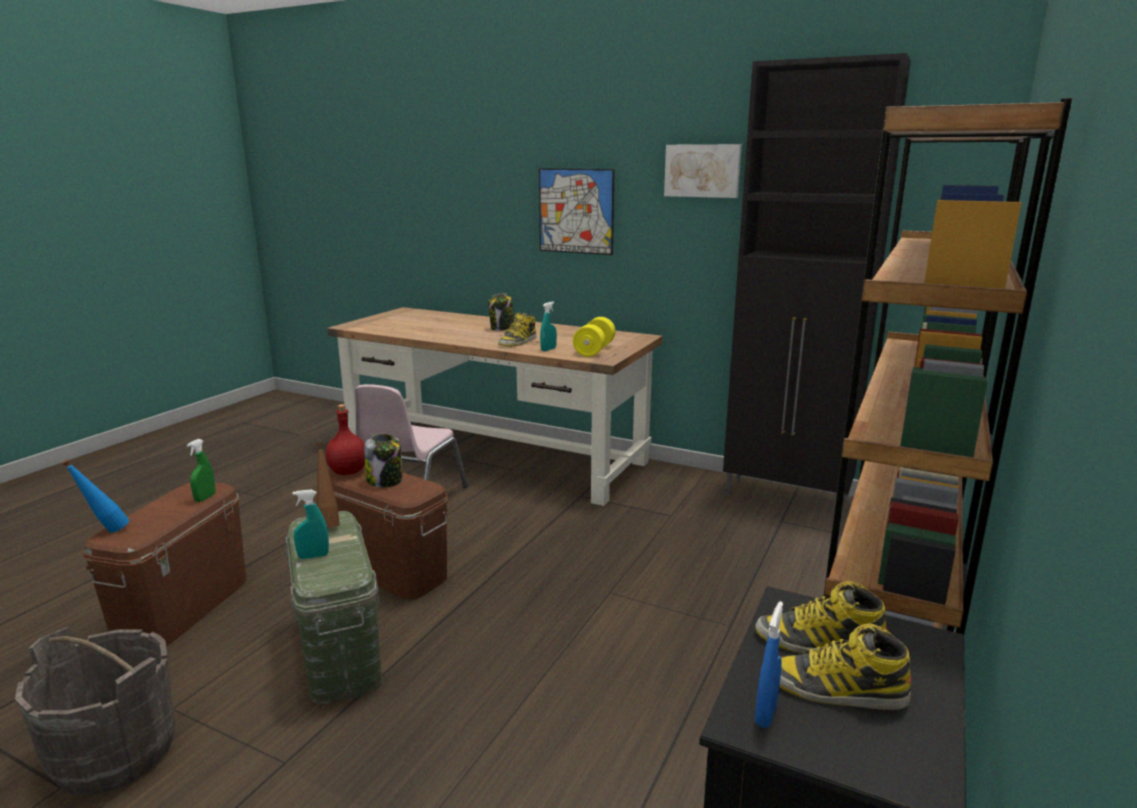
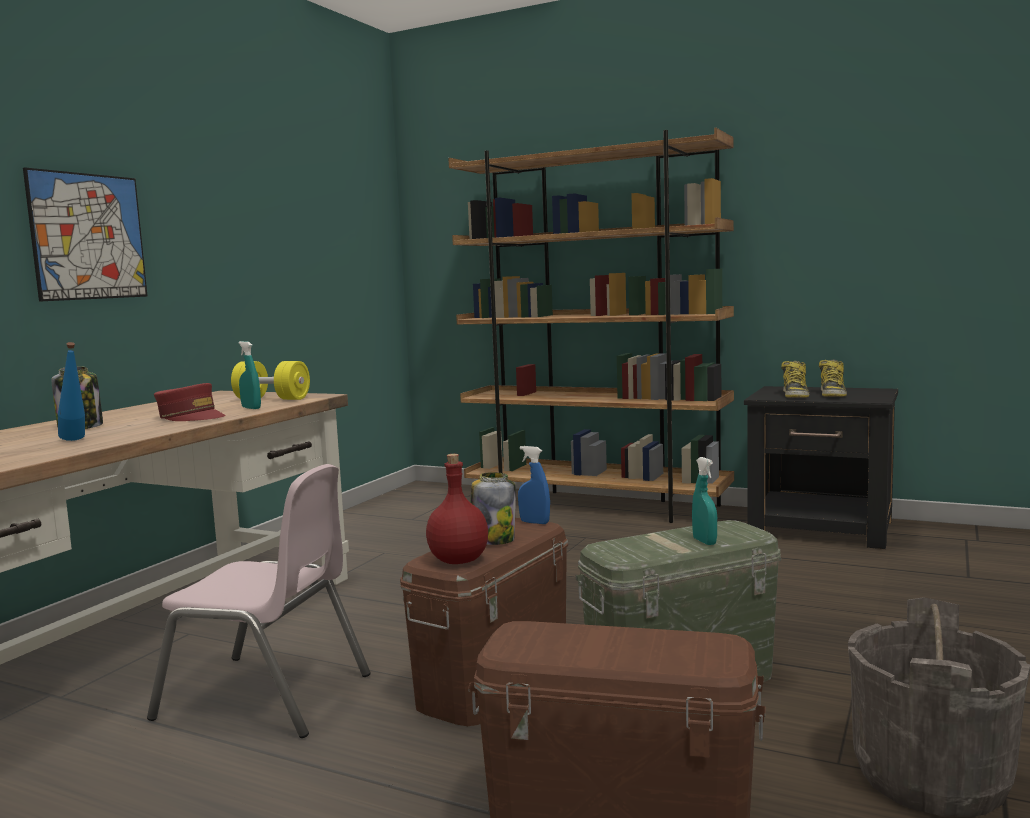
camera: 90 degrees left, 10 degrees down
blue bottle [62,459,129,533] -> blue bottle moved to [58,342,85,441]
green spray bottle [187,439,215,502] -> none
brown bottle [316,443,340,528] -> none
boot [498,313,537,346] -> red cap [154,383,226,421]
picture [664,144,742,198] -> none
black cabinet [723,53,911,517] -> none
blue spray bottle [755,601,783,728] -> blue spray bottle moved to [518,446,550,524]

